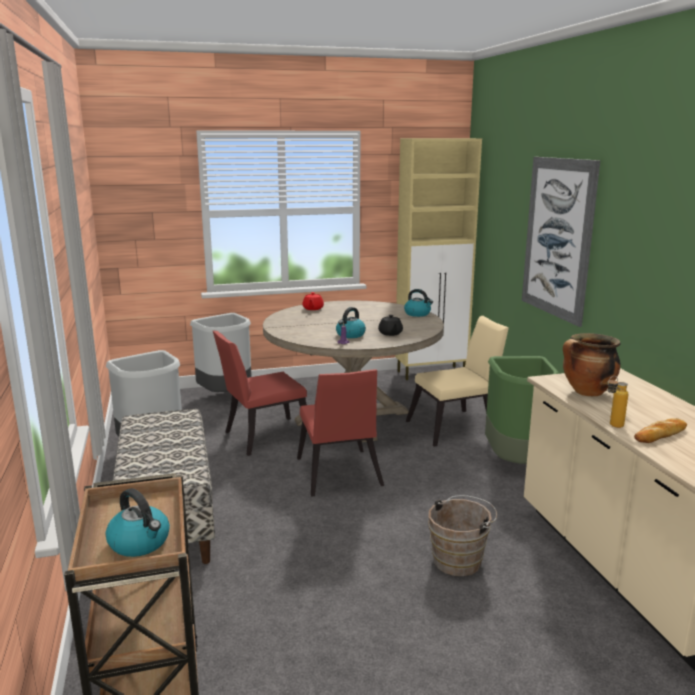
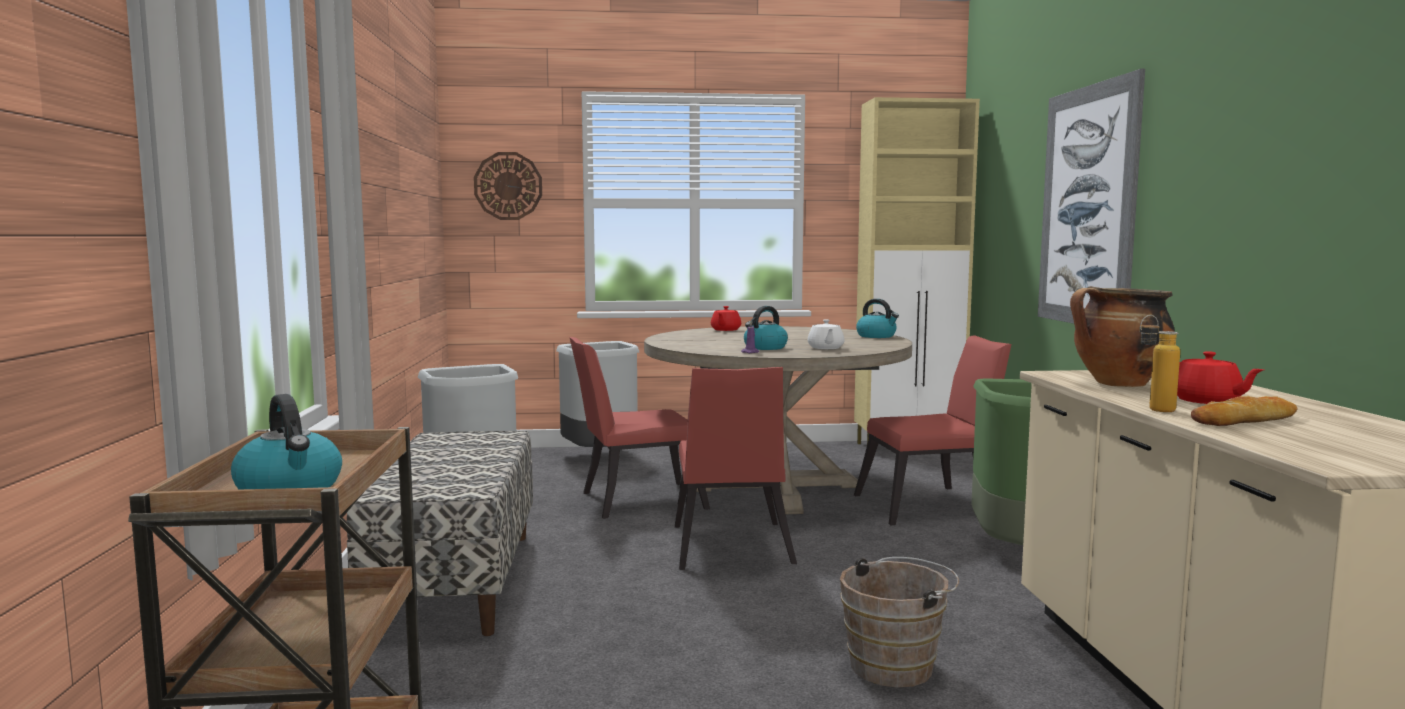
camera: 10 degrees right, 10 degrees down
black teapot [378,315,403,336] -> white teapot [808,319,845,349]
beige chair [406,316,509,447] -> red chair [854,335,1011,525]
none -> wall clock [474,152,542,220]
none -> red teapot [1177,351,1265,404]

